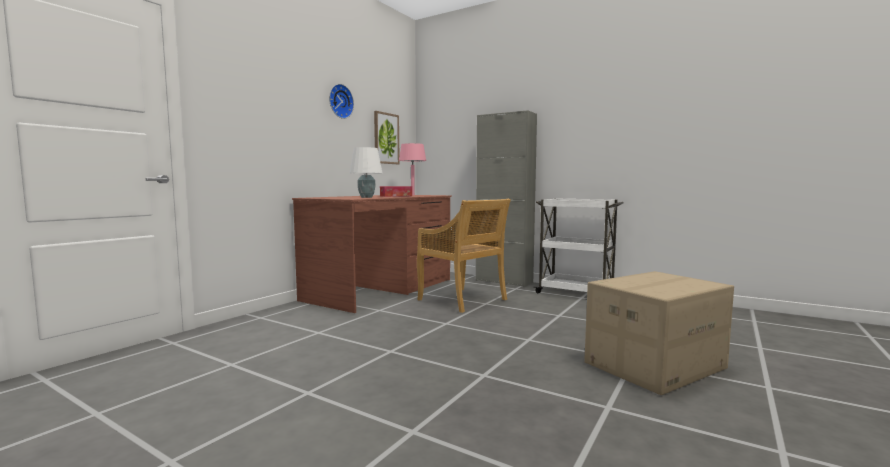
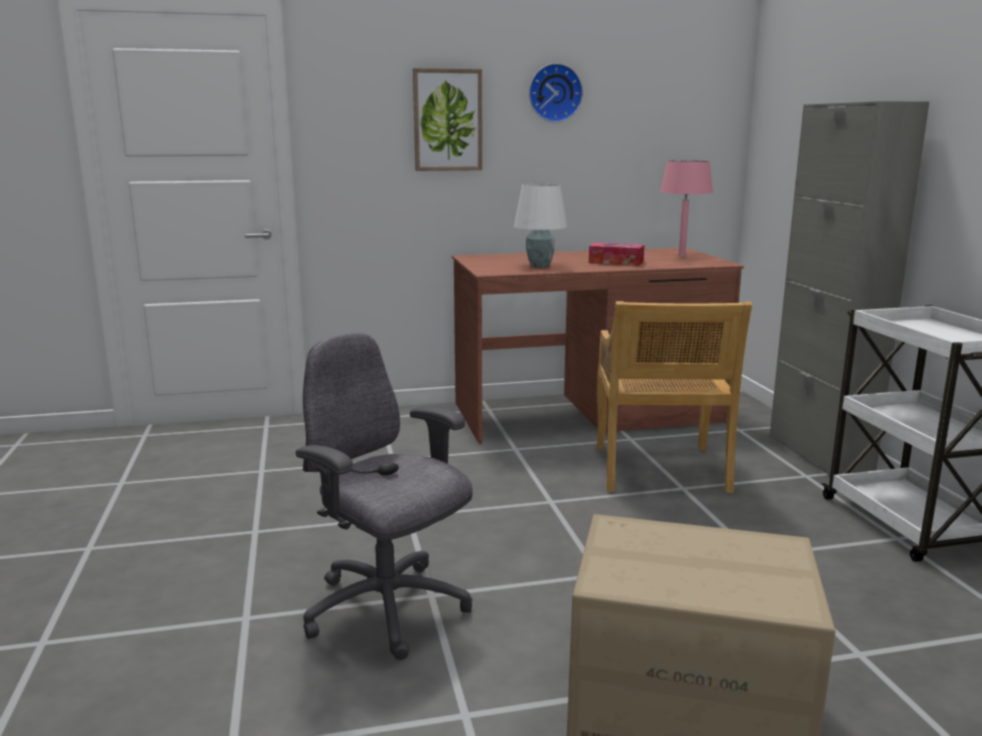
camera: 45 degrees right, 10 degrees up
picture [374,111,400,164] -> picture moved to [413,68,482,171]
none -> grey office chair [296,333,472,660]

